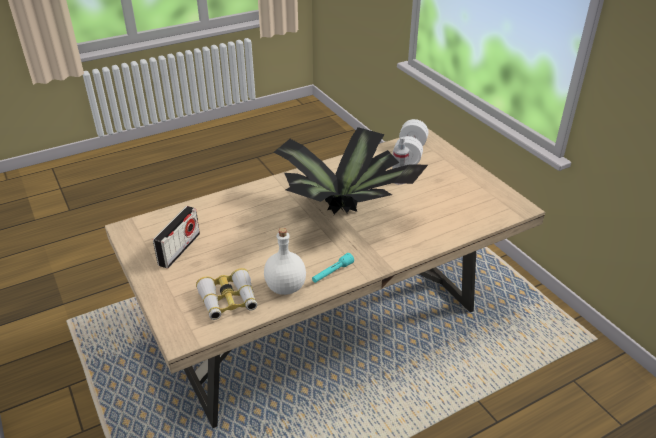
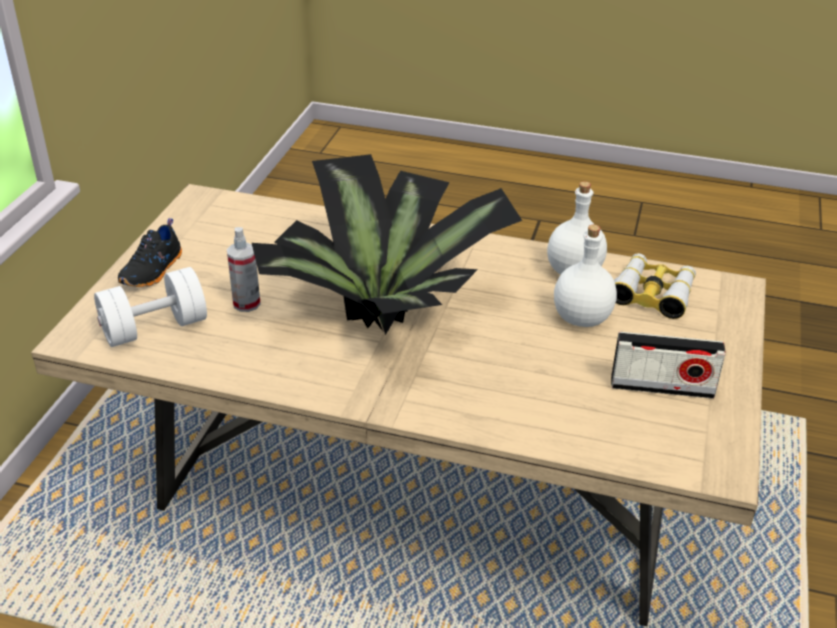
camera: 135 degrees left, 0 degrees up
radio [153,206,200,268] -> radio turned 150 degrees counterclockwise [611,332,725,399]
turquoise flashlight [312,253,354,283] -> none
none -> black shoe [118,218,182,287]
none -> white bottle [554,224,617,327]

